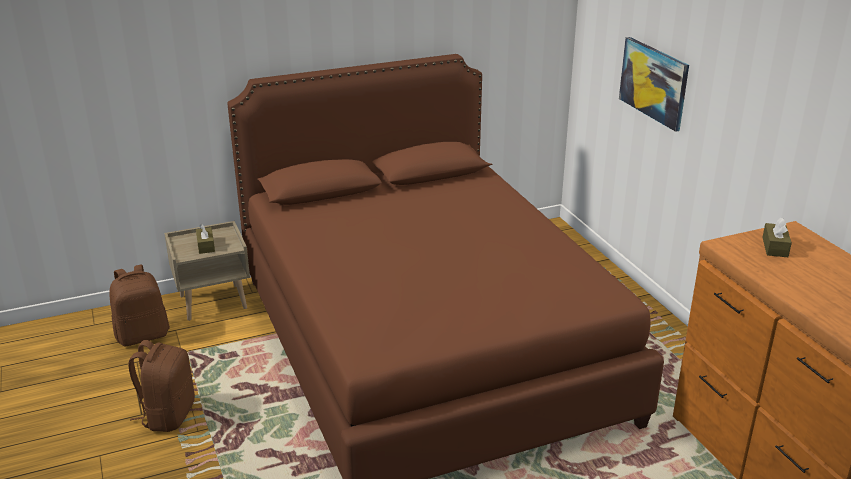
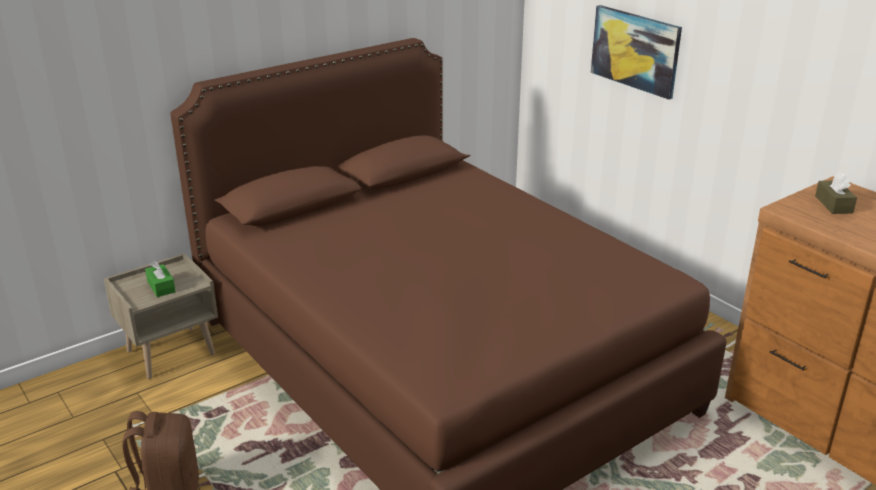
camera: 15 degrees left, 0 degrees up
brown backpack [109,265,170,346] -> none
brown tissue box [196,224,215,254] -> green tissue box [145,261,176,297]

